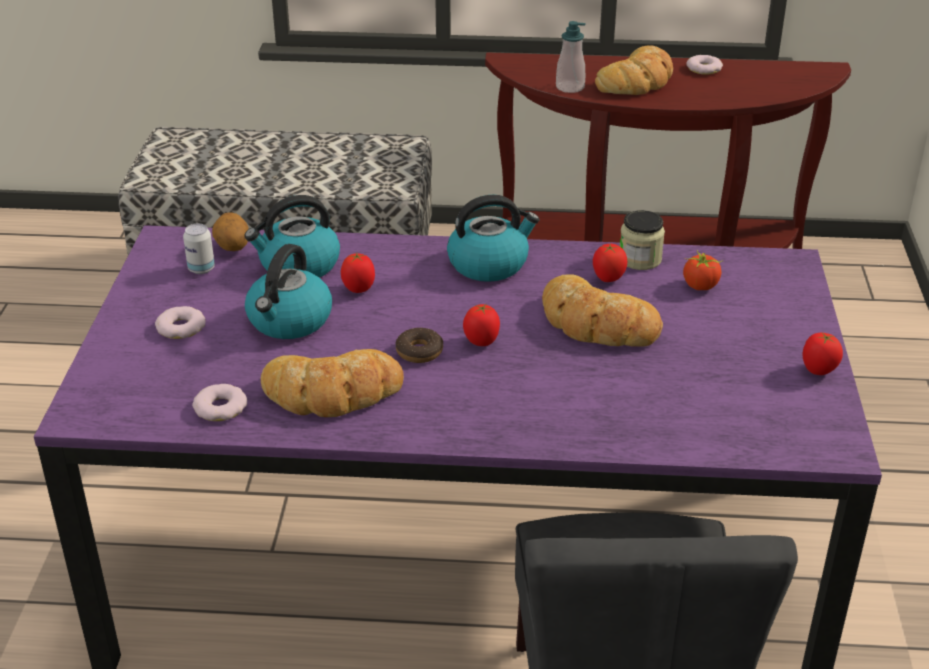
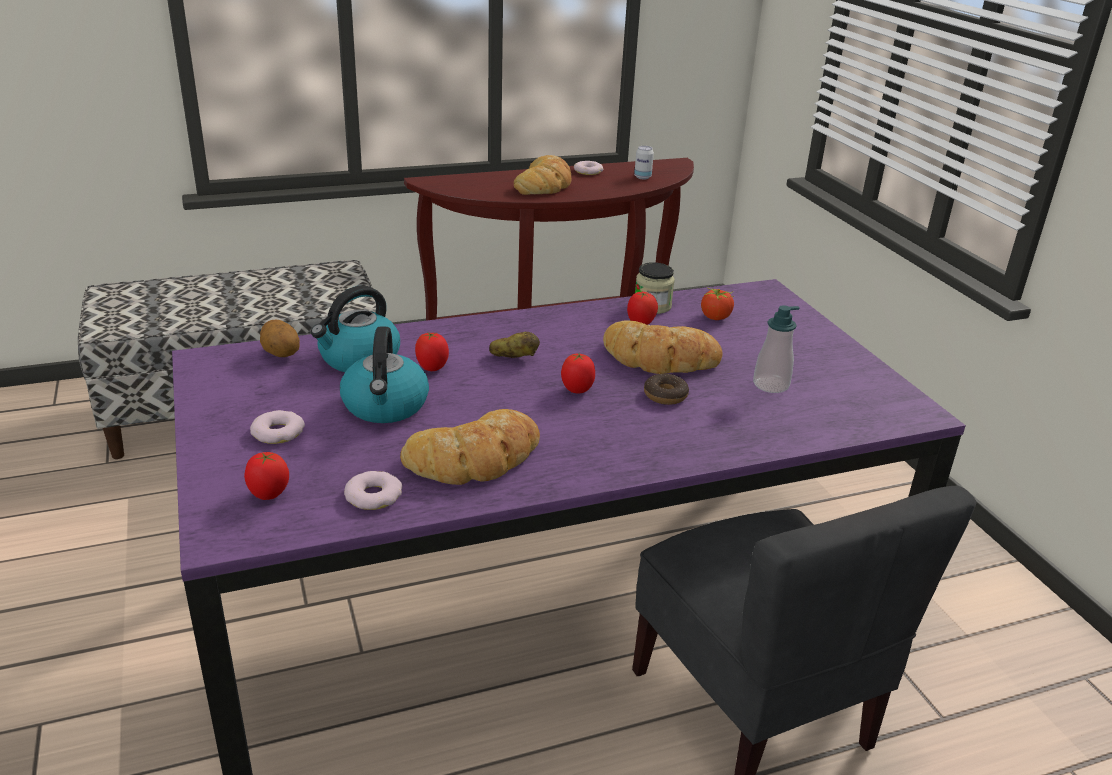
camera: 25 degrees left, 5 degrees down
can [183,224,215,274] -> can moved to [634,146,654,179]
donut [396,328,443,363] -> donut moved to [644,374,689,405]
kettle [447,195,539,282] -> none
soap dispenser [556,21,586,93] -> soap dispenser moved to [753,305,800,393]
tomato [802,333,843,375] -> tomato moved to [244,452,289,500]
none -> potato [489,331,540,358]

